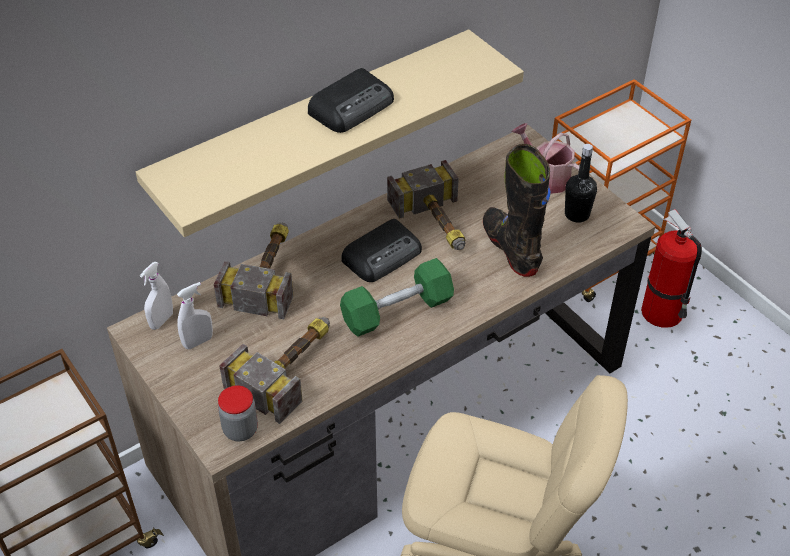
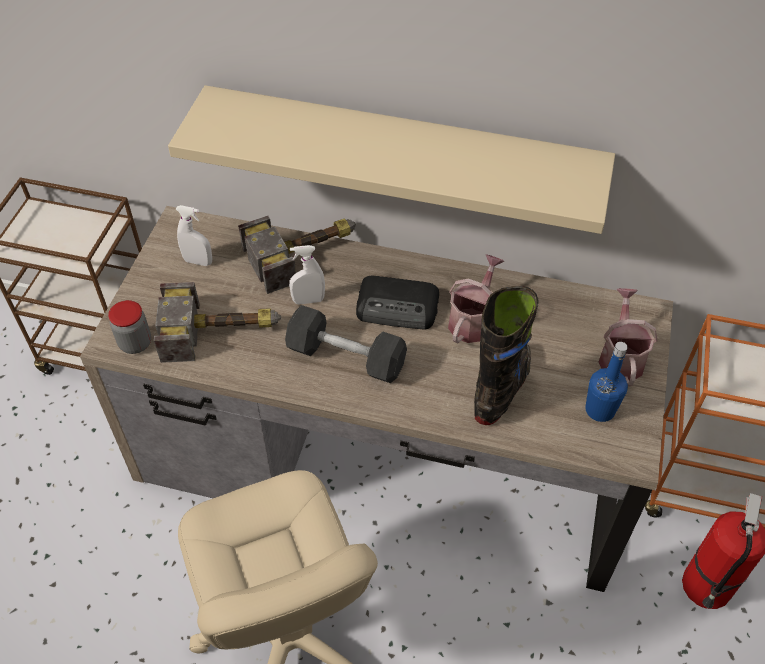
camera: 50 degrees right, 5 degrees up
white spray bottle [140,262,173,330] -> white spray bottle moved to [289,245,325,305]
radio [308,68,394,133] -> none
green dumbbell [340,258,454,337] -> grey dumbbell [285,305,407,383]
hammer [387,160,465,250] -> watering can [448,255,505,343]
black bottle [565,144,597,223] -> blue bottle [585,342,628,422]

